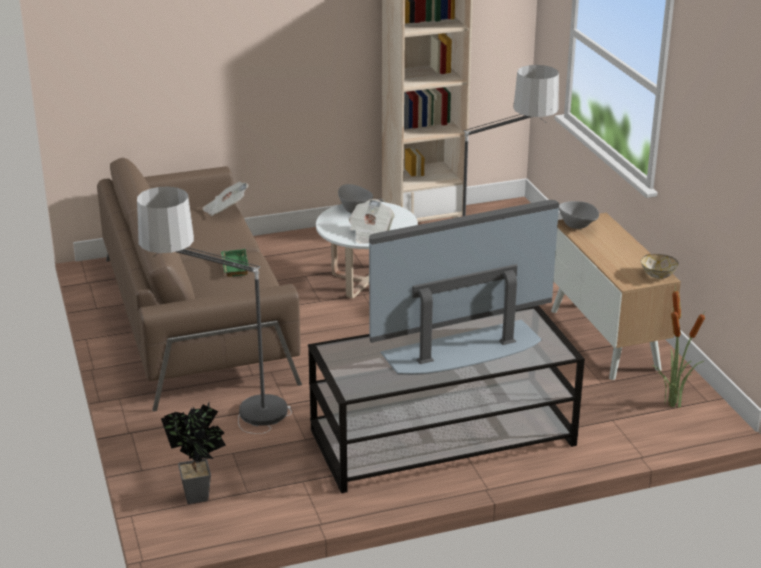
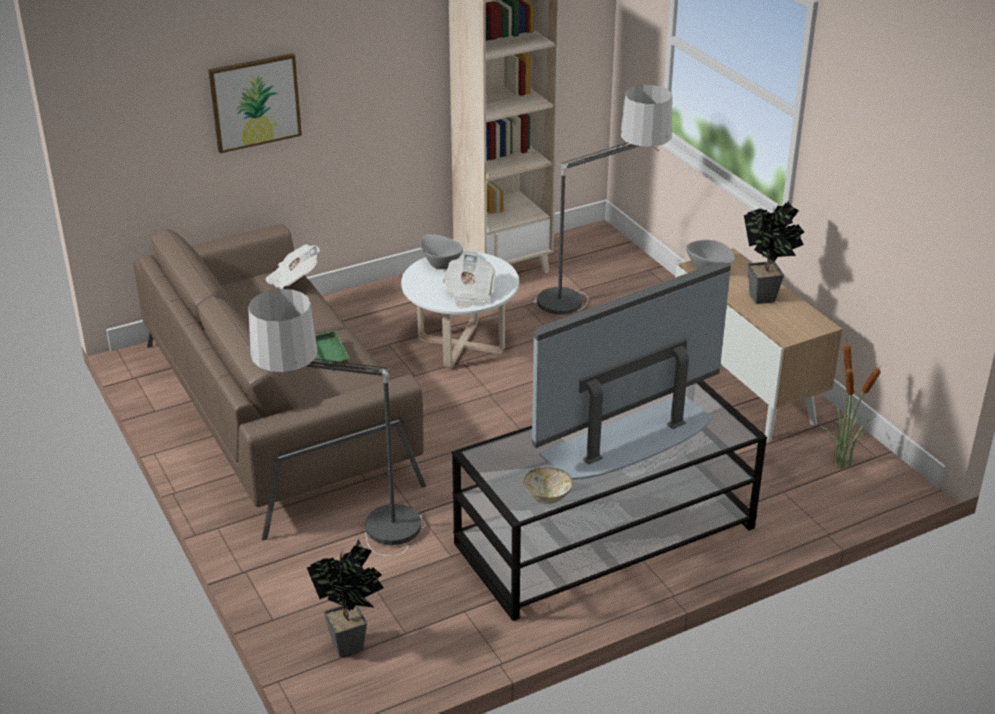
camera: 10 degrees left, 5 degrees up
bowl [641,254,679,279] -> bowl moved to [523,467,572,504]
none -> picture [209,53,302,153]
none -> potted plant [744,202,804,304]

